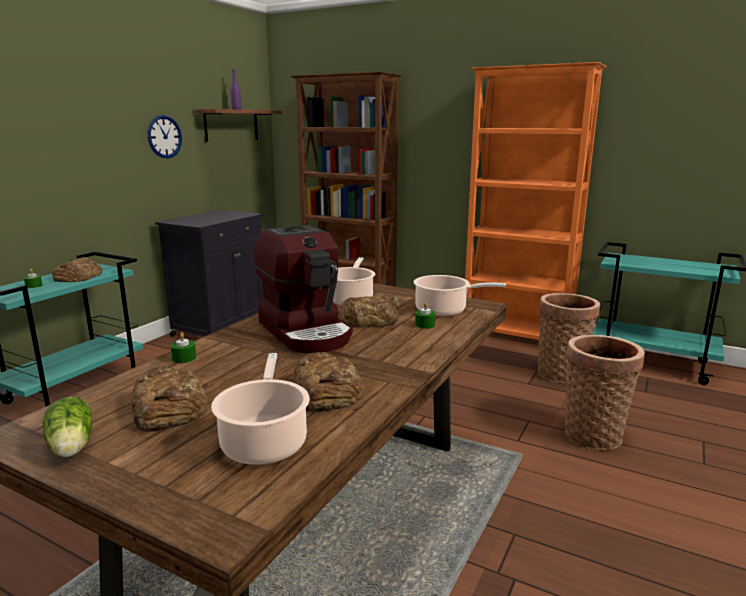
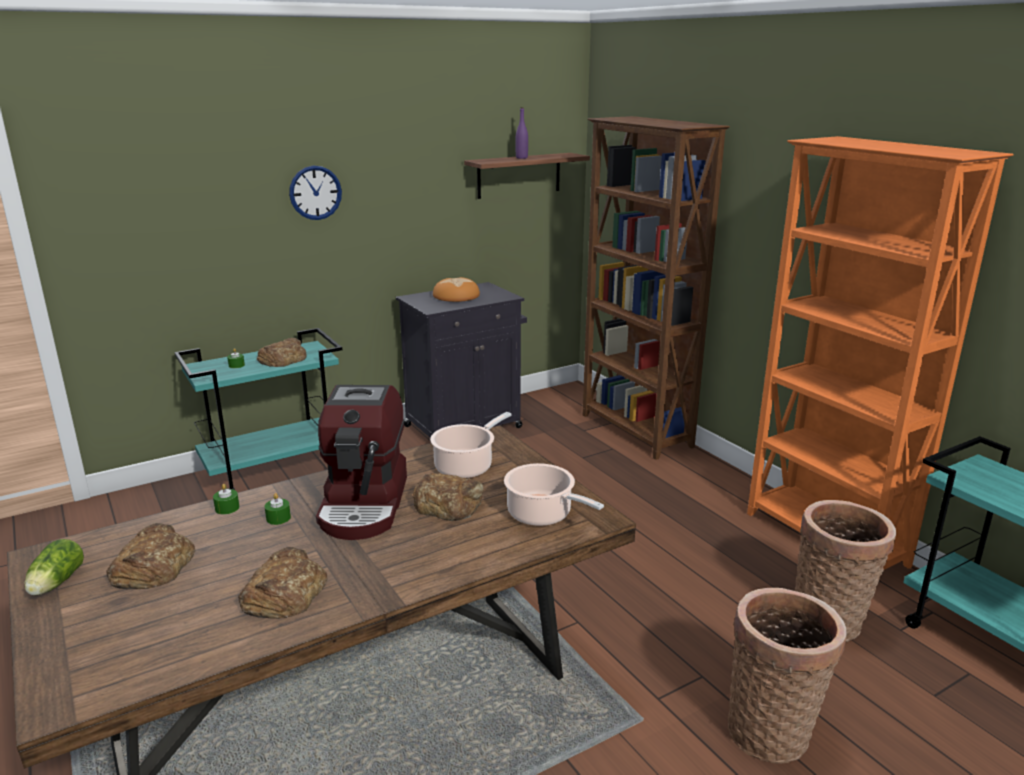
camera: 30 degrees right, 5 degrees up
wall clock [148,115,182,158] -> wall clock moved to [289,166,342,220]
cooking pot [211,353,310,465] -> none
green candle [415,302,435,329] -> green candle moved to [265,493,291,525]
none -> bread [433,277,480,302]

